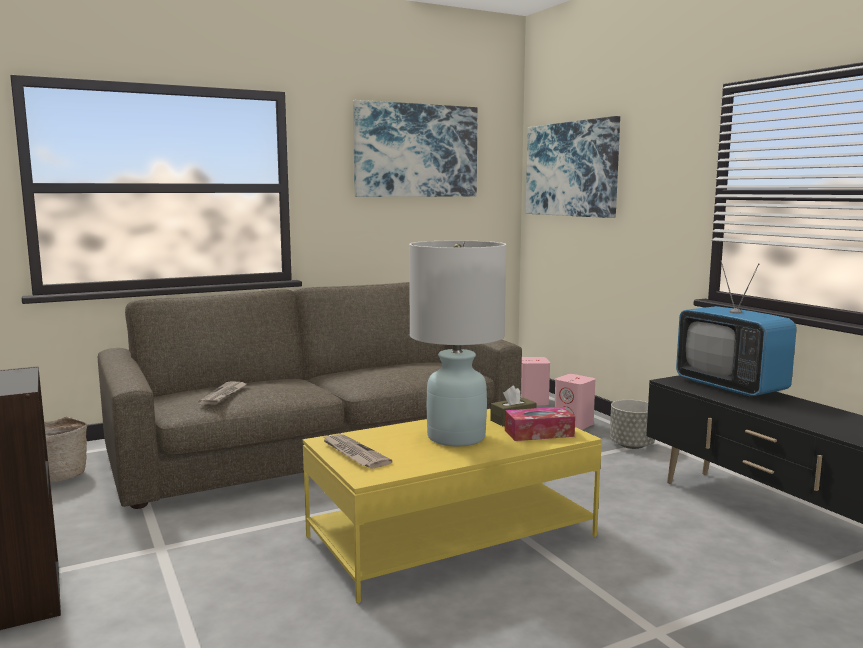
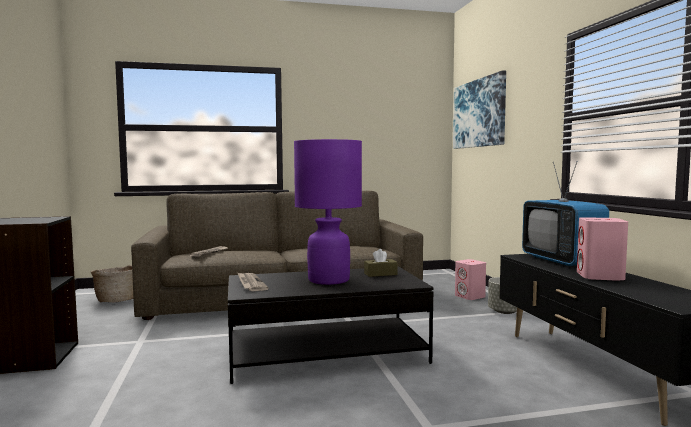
camera: 15 degrees right, 5 degrees down
yellow coffee table [303,409,602,603] -> black coffee table [228,267,434,384]
picture [353,100,478,197] -> none
white table lamp [409,241,506,446] -> purple table lamp [294,139,362,285]
tissue box [505,407,575,441] -> none
pink speaker [521,357,550,405] -> pink speaker moved to [577,217,628,281]

